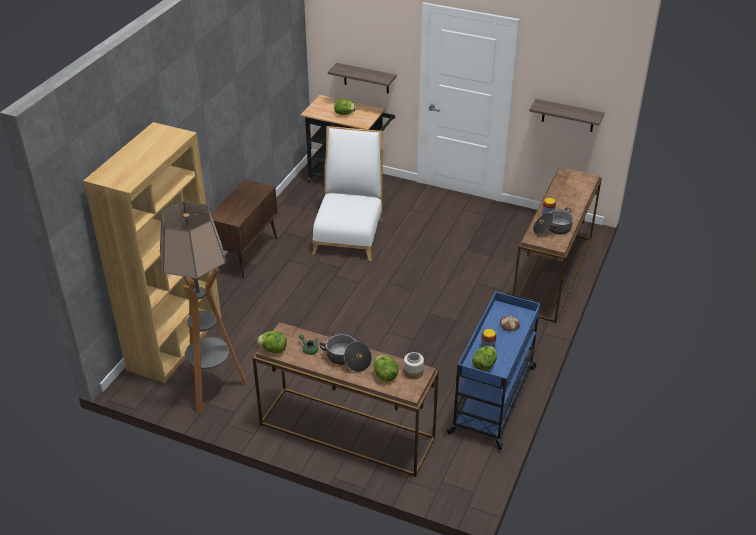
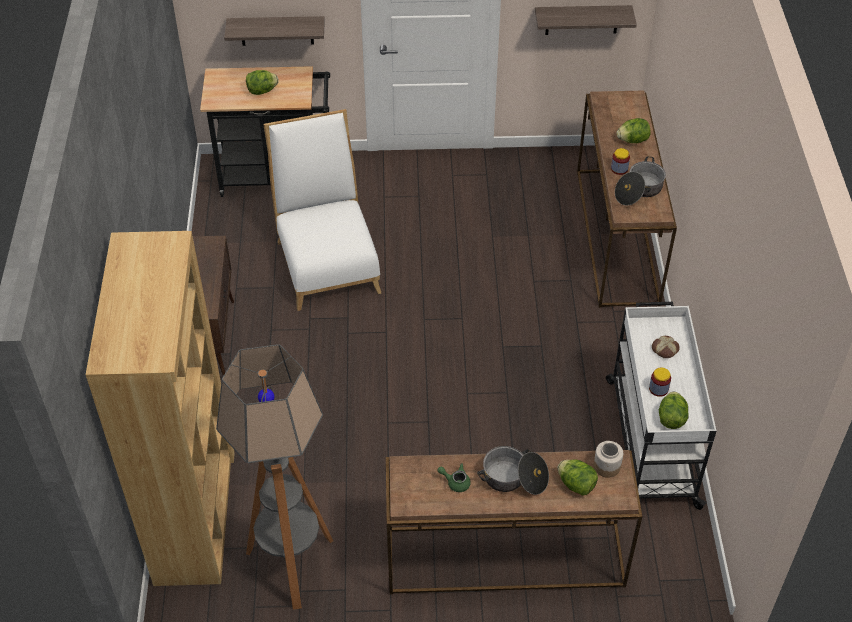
camera: 25 degrees left, 10 degrees up
lettuce [257,331,287,353] -> lettuce moved to [617,118,651,143]
blue cart [446,291,541,450] -> white cart [606,302,717,510]

